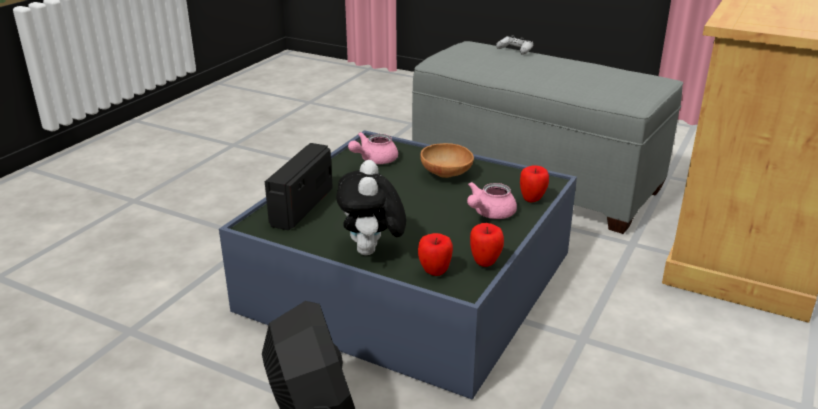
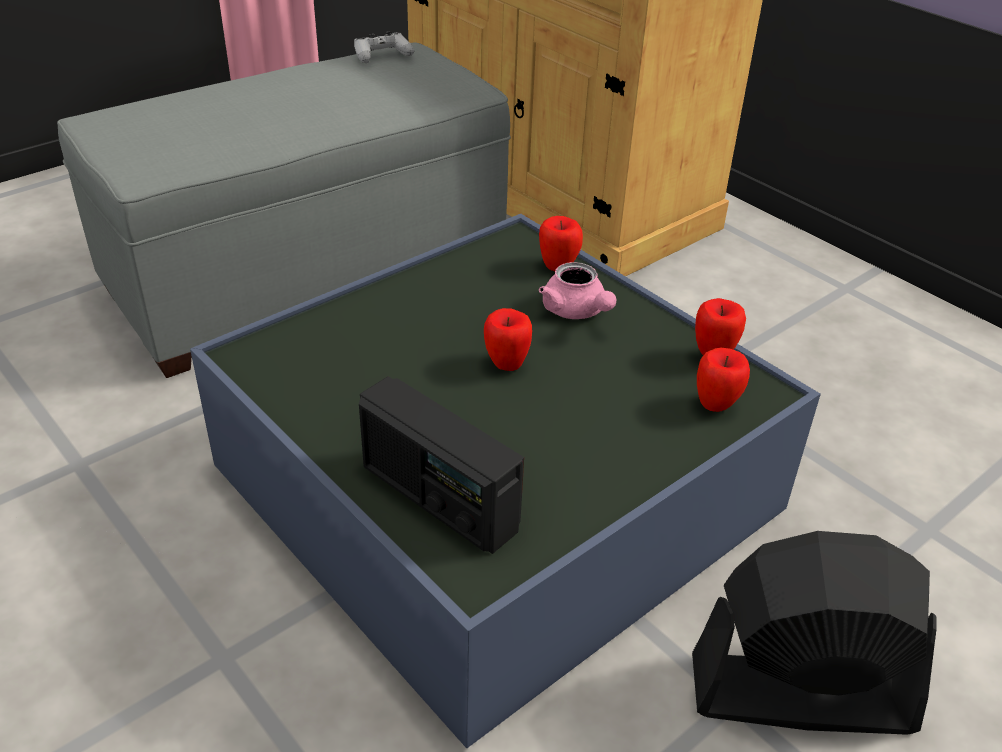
camera: 70 degrees left, 10 degrees up
plush toy [336,160,406,255] -> none
pink teapot [348,132,398,164] -> none
brown bowl [420,143,474,178] -> none
white game controller [496,35,533,55] -> white game controller moved to [354,31,414,63]
none -> apple [484,308,532,371]

